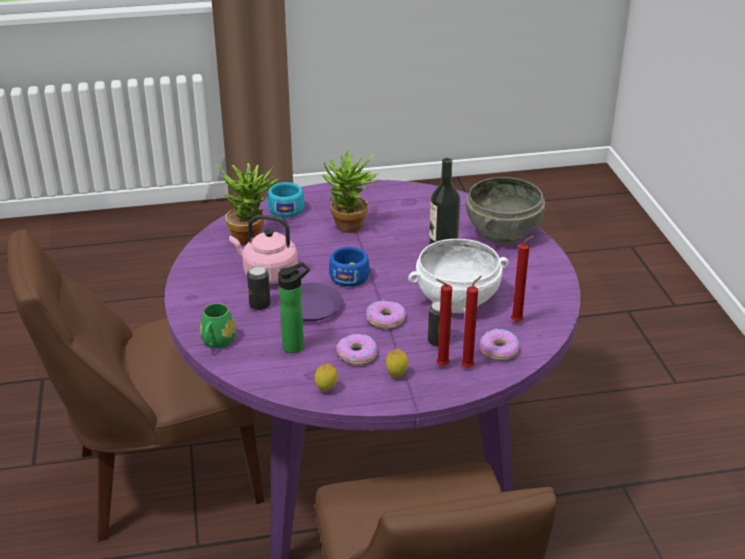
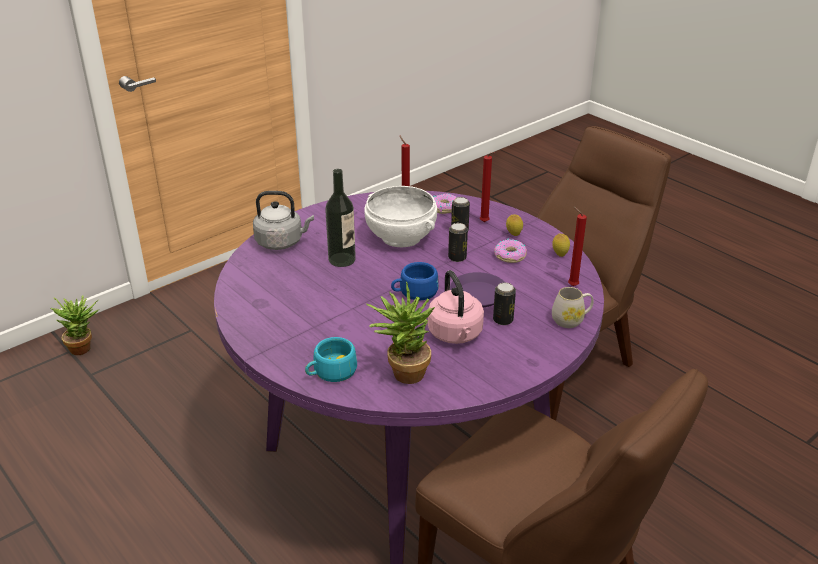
camera: 120 degrees left, 0 degrees up
green mug [200,303,236,348] -> white mug [552,287,594,328]
bottle [278,262,310,353] -> none
potted plant [322,148,379,233] -> potted plant moved to [51,295,99,355]
donut [366,300,406,329] -> can [448,223,468,262]
red candle [461,276,482,368] -> red candle moved to [568,206,587,286]
grey bowl [466,177,545,244] -> grey kettle [253,191,314,250]

